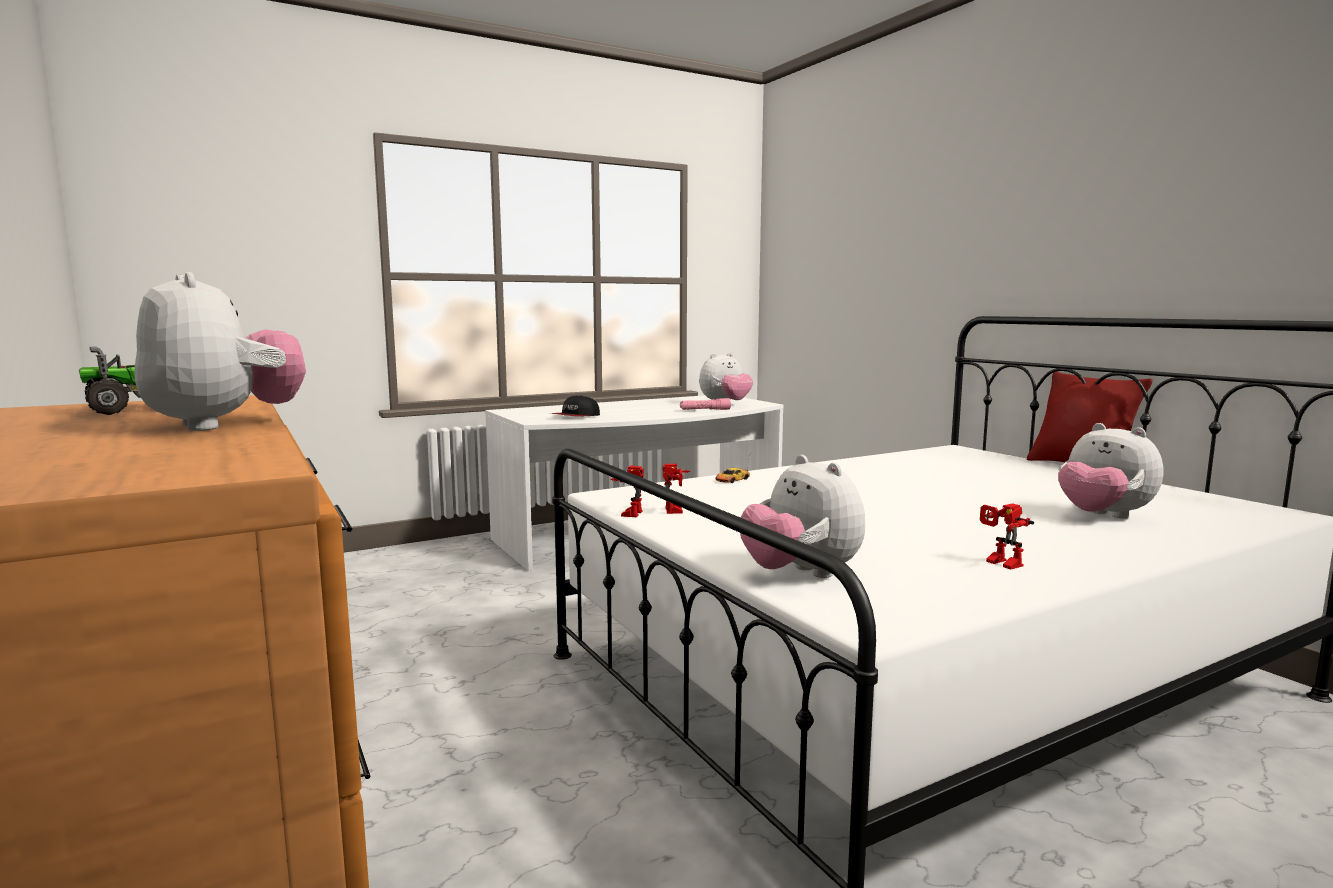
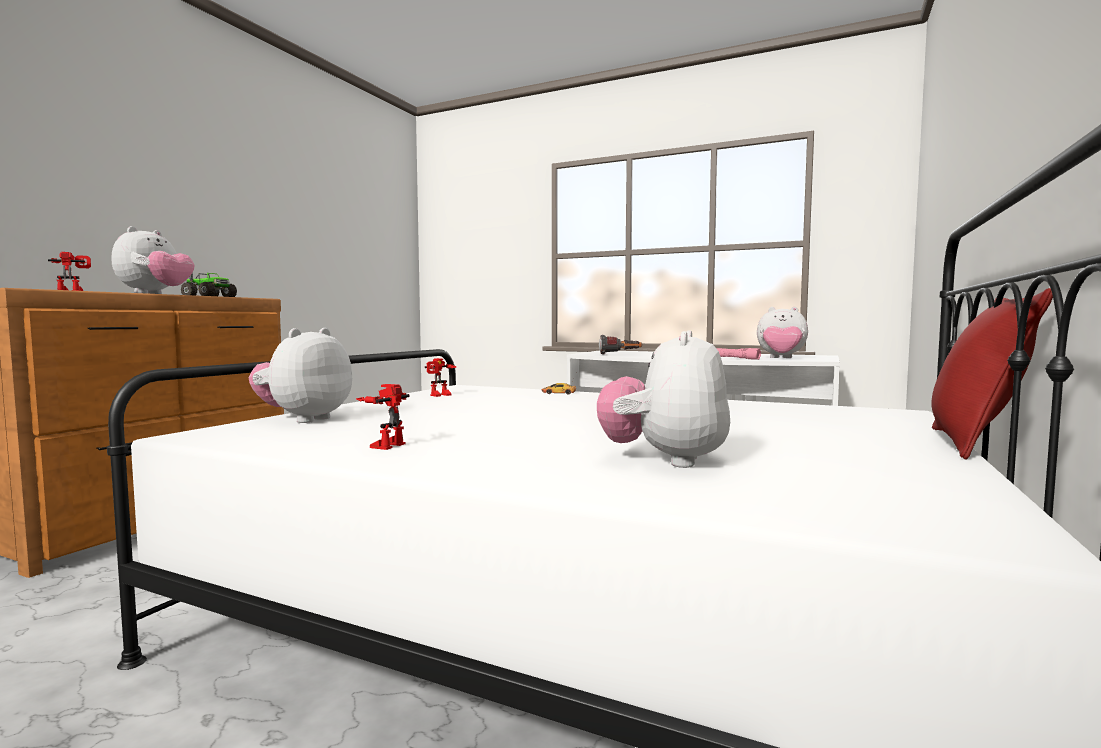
camera: 55 degrees right, 5 degrees down
cap [551,395,600,417] -> flashlight [599,335,642,355]
toy robot [610,465,644,517] -> toy robot moved to [48,252,91,291]

